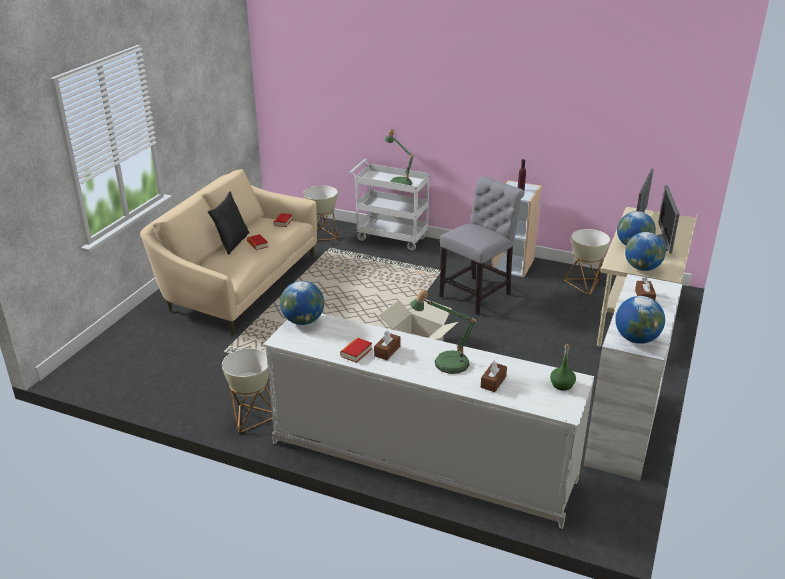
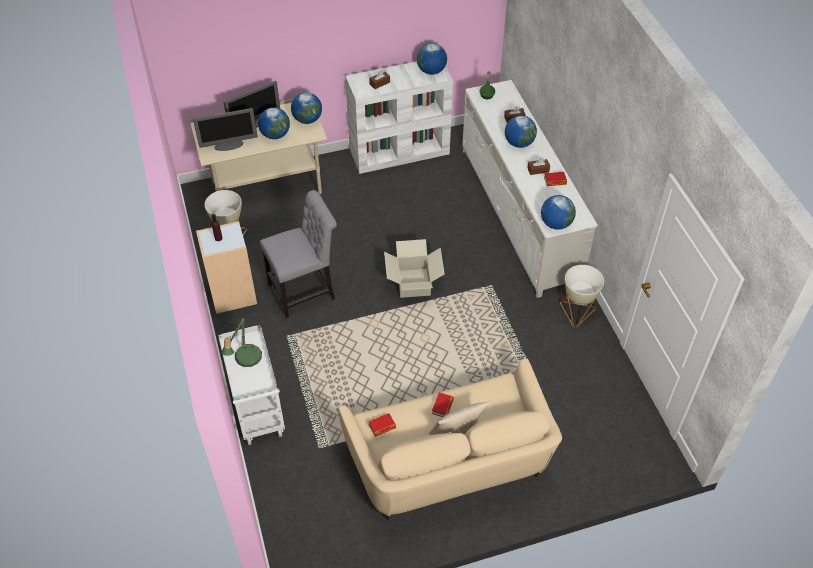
camera: 130 degrees left, 20 degrees up
black pillow [208,192,249,254] -> beige pillow [429,401,490,435]
planter [303,185,338,241] -> none
table lamp [410,290,479,374] -> globe [505,115,537,148]
grey chair [439,176,524,315] -> grey chair turned 150 degrees clockwise [260,190,337,318]

